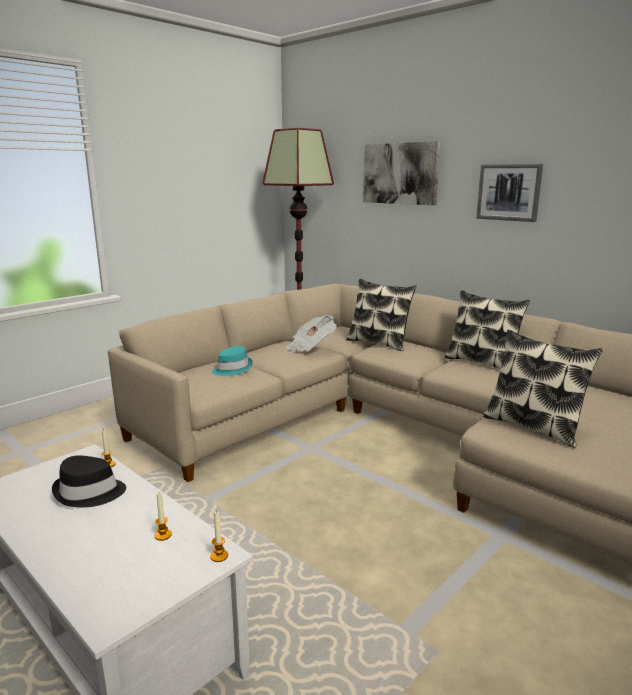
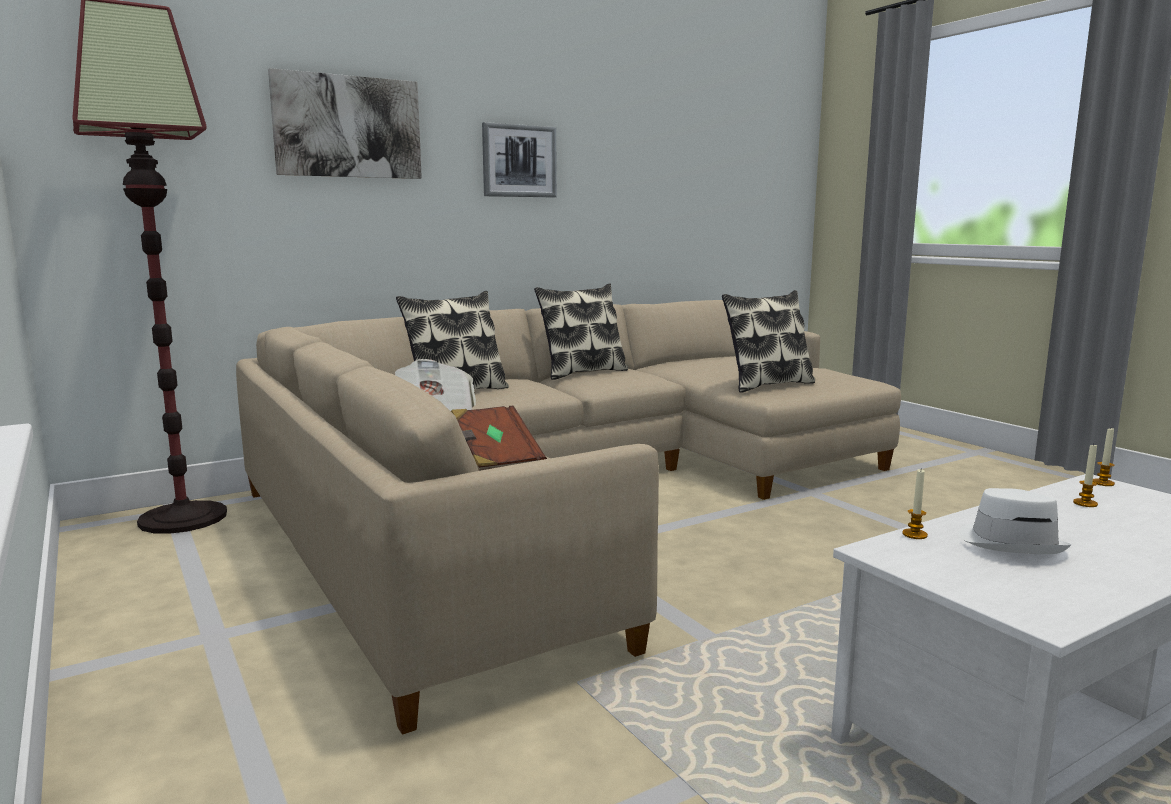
camera: 75 degrees left, 5 degrees down
black hat [52,456,126,507] -> white hat [958,488,1071,554]
turquoise hat [212,346,253,376] -> brown book [451,406,547,471]

